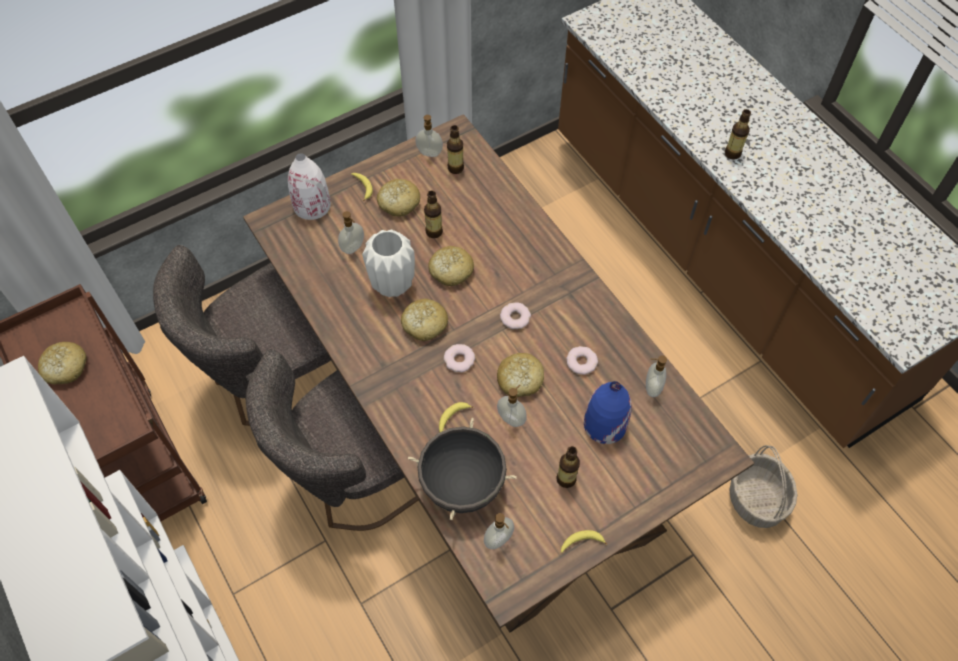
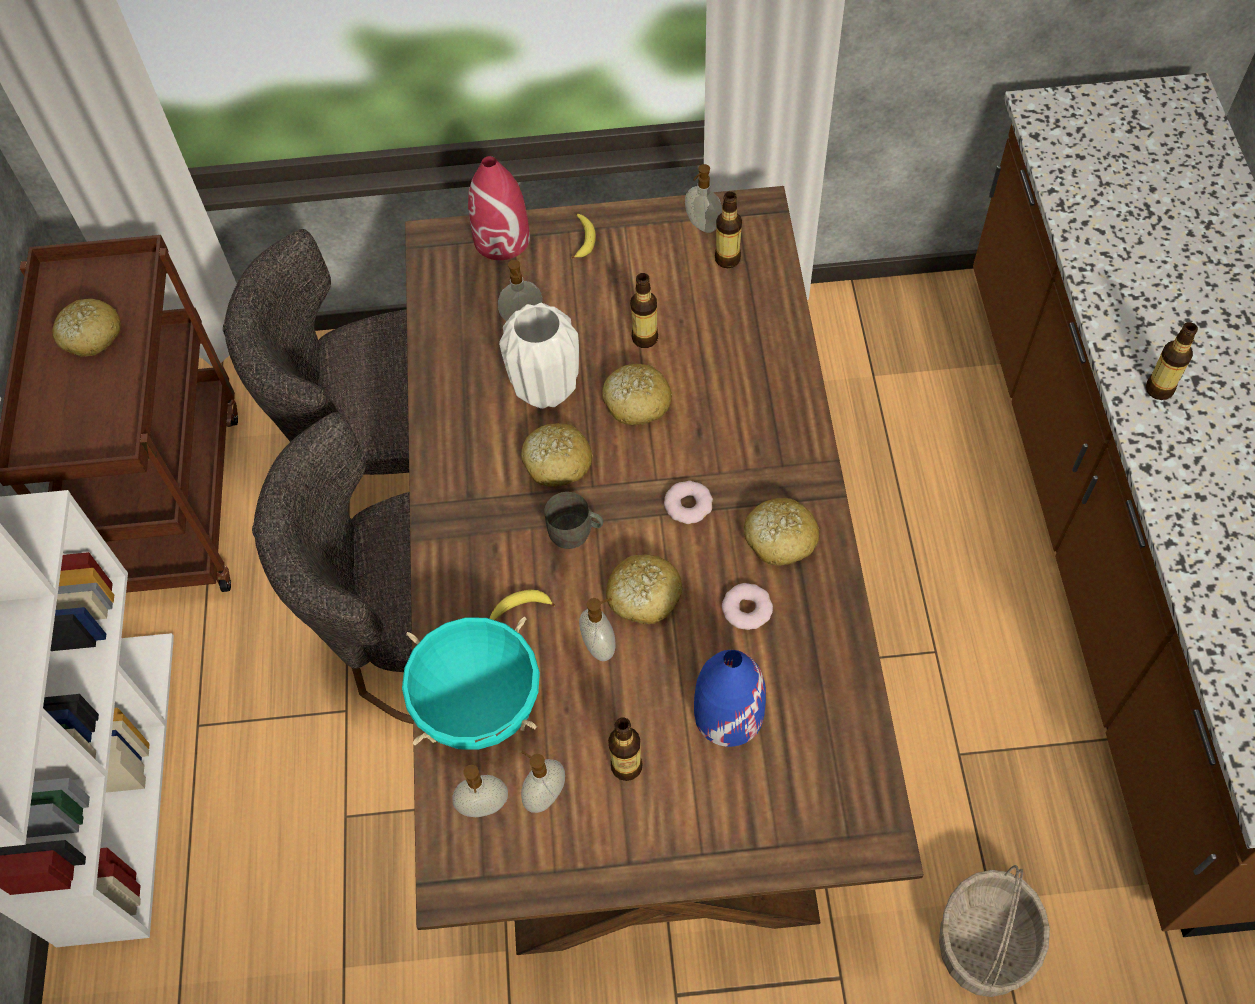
camera: 30 degrees right, 0 degrees up
white vase [288,153,331,220] -> red vase [468,156,530,260]
bread [377,179,420,217] -> bread moved to [744,498,819,566]
black cooking pot [408,418,517,520] -> turquoise cooking pot [402,617,540,750]
donut [444,344,475,372] -> grey mug [544,492,603,549]
banana [561,530,607,553] -> none
soap dispenser [646,356,667,397] -> soap dispenser moved to [521,751,565,813]

